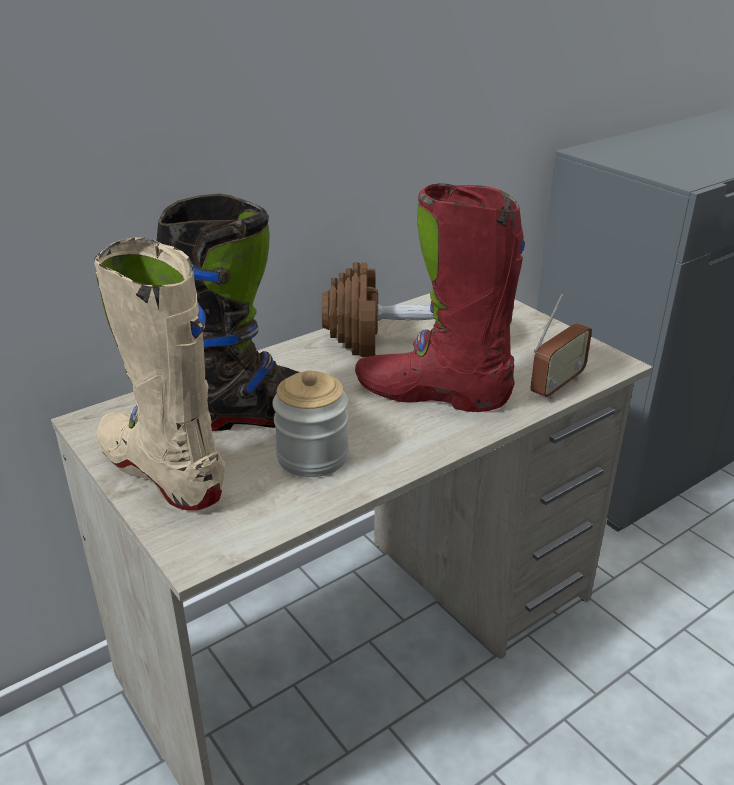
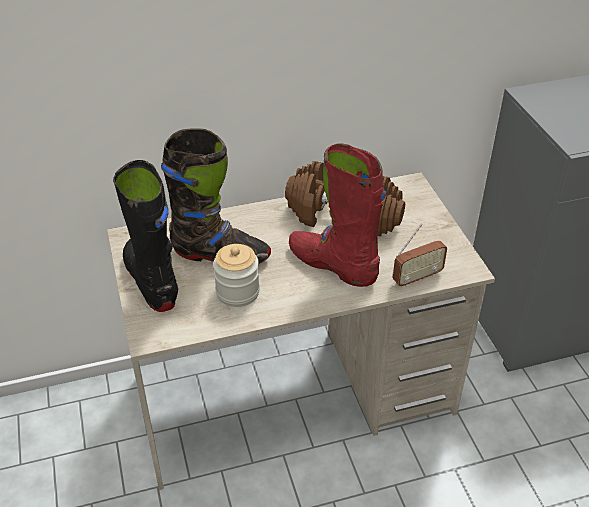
camera: 20 degrees right, 10 degrees up
beige boot [94,237,225,510] -> black boot [113,160,178,312]

